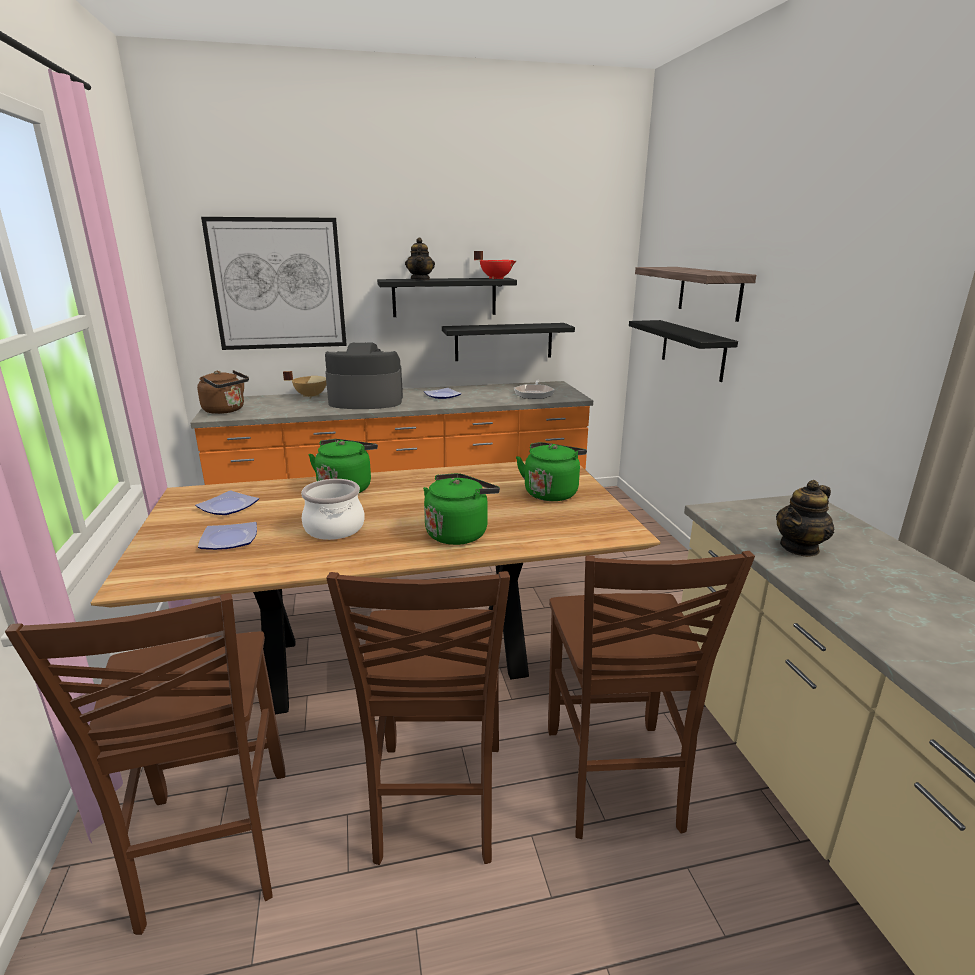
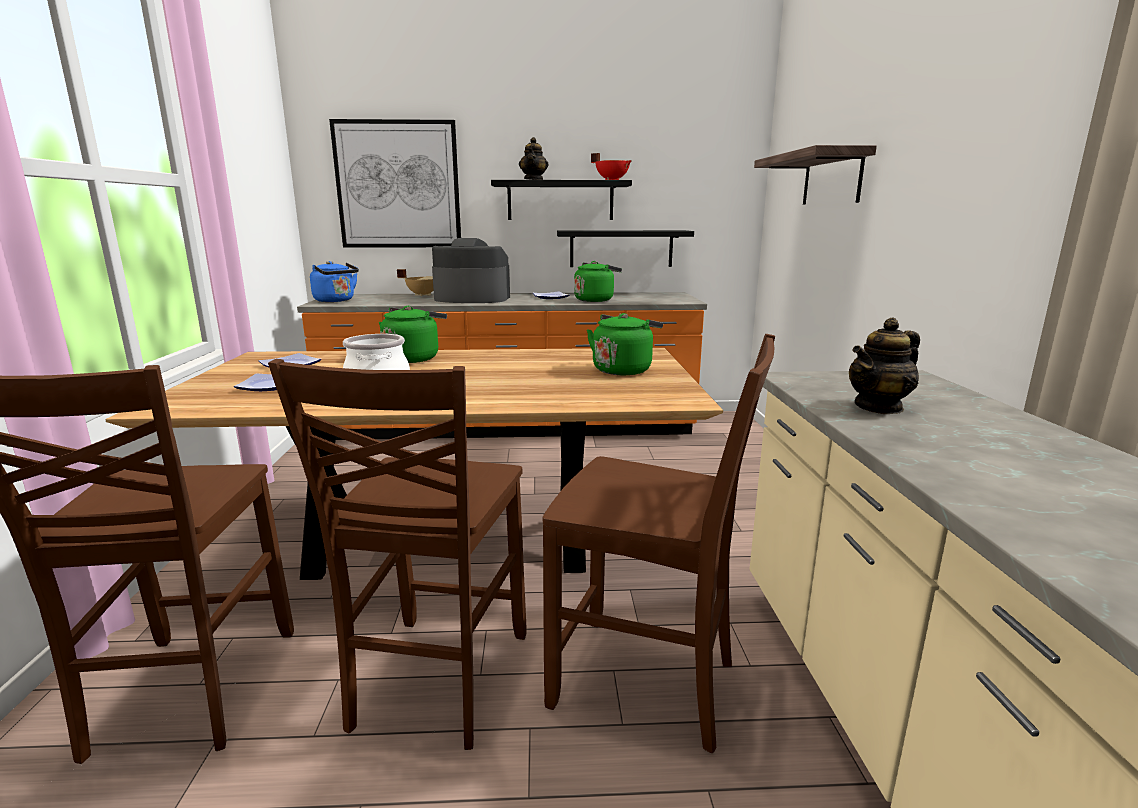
camera: 10 degrees right, 5 degrees down
brown kettle [197,370,249,414] -> blue kettle [310,261,359,302]
green kettle [423,473,500,545] -> green kettle moved to [574,261,622,302]
frying pan [514,380,555,399] -> none
brown chair [548,551,755,839] -> brown chair turned 75 degrees counterclockwise [543,334,775,753]
black shelf [629,320,738,382] -> none

